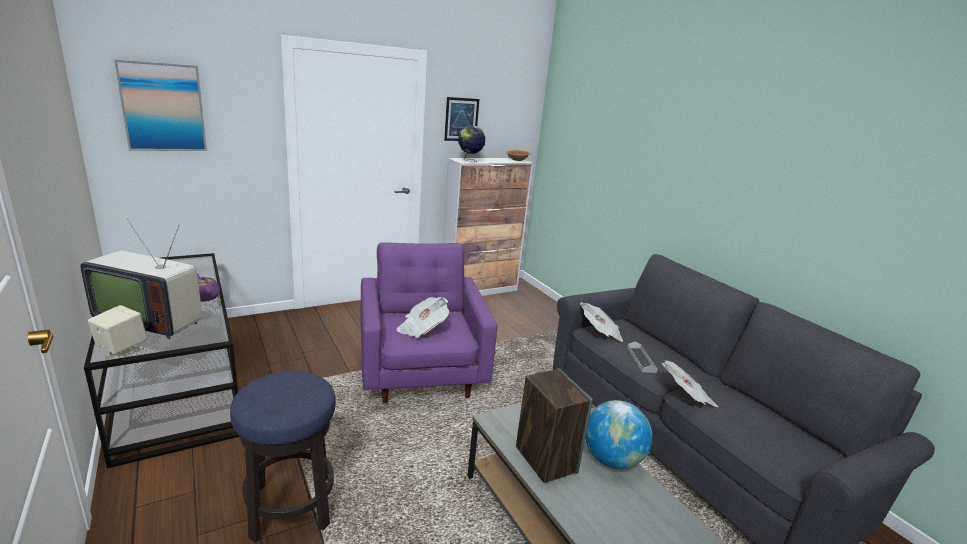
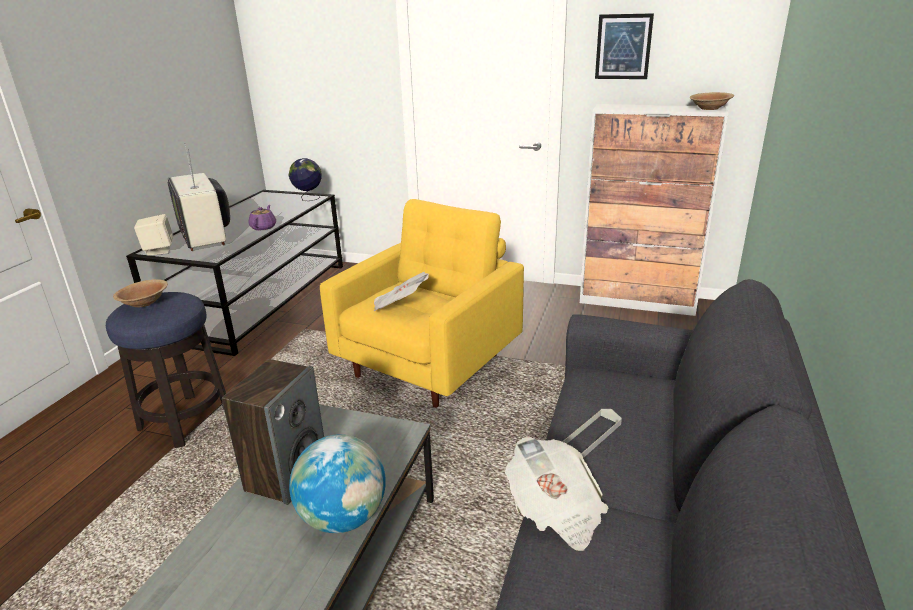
camera: 50 degrees right, 5 degrees up
picture [114,60,207,151] -> none
purple armchair [361,242,497,404] -> yellow armchair [320,199,524,408]
globe [458,126,485,162] -> globe moved to [289,158,322,201]
newspaper [580,302,624,342] -> none
none -> brown bowl [113,279,168,307]

